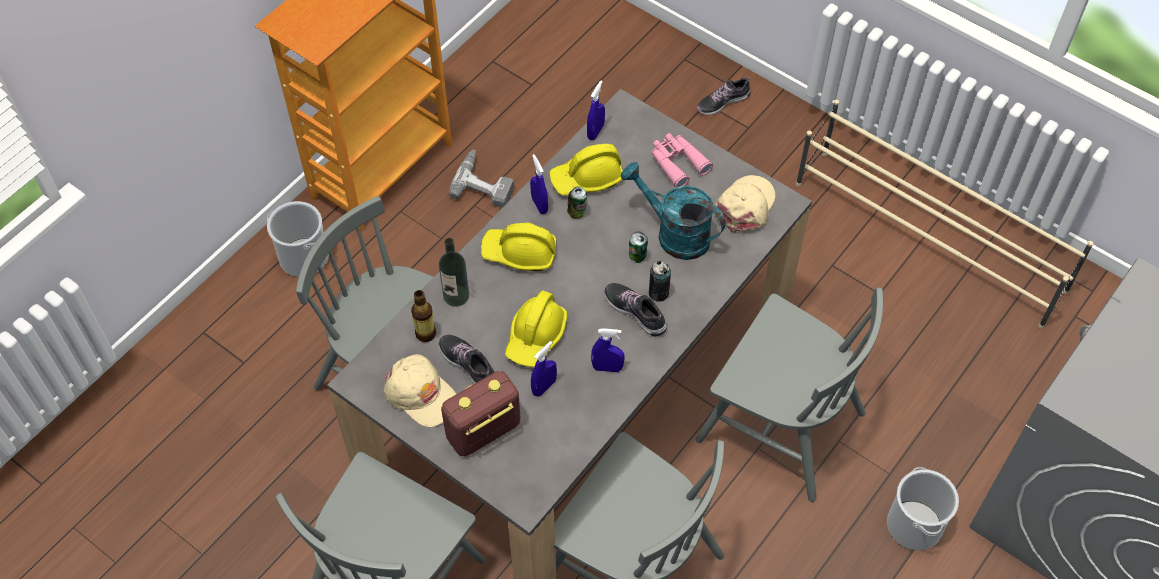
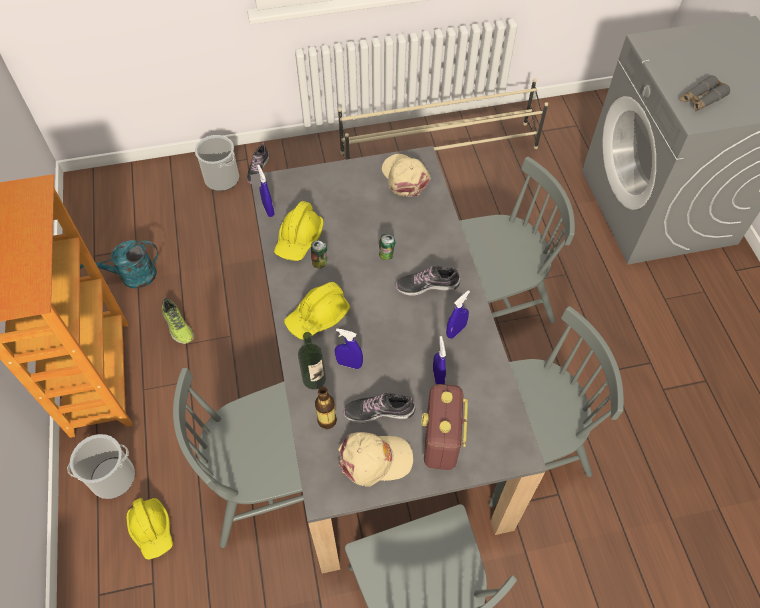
camera: 50 degrees left, 0 degrees up
power drill [449,150,514,208] -> shoe [162,298,194,344]
yellow hard hat [505,290,567,367] -> yellow hard hat moved to [127,498,173,560]
blue spray bottle [530,154,548,214] -> blue spray bottle moved to [335,328,363,369]
turquoise watering can [620,162,726,260] -> turquoise watering can moved to [80,240,158,289]
can [649,261,671,302] -> none
pink binoculars [651,133,713,188] -> none
bucket [887,467,959,550] -> bucket moved to [195,135,239,191]
none -> grey binoculars [680,75,730,111]

